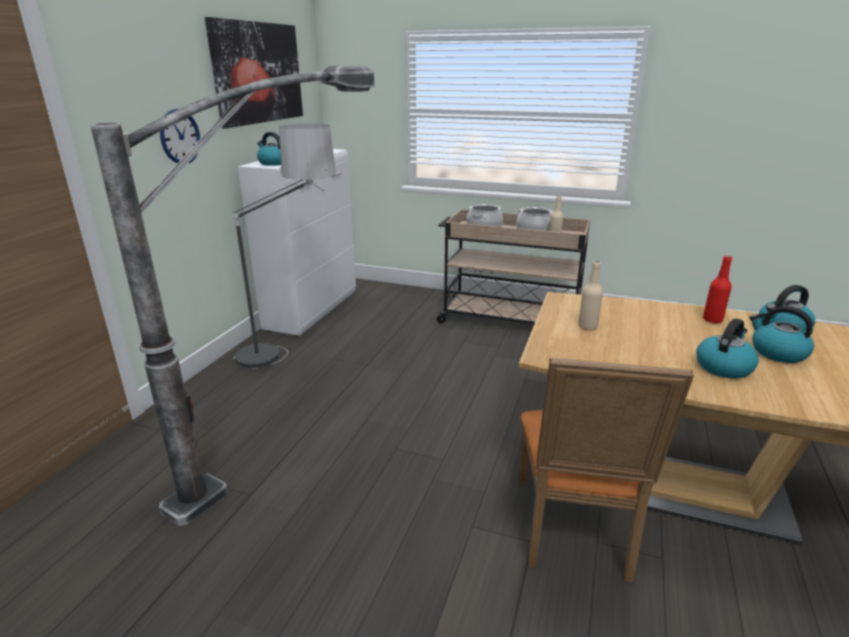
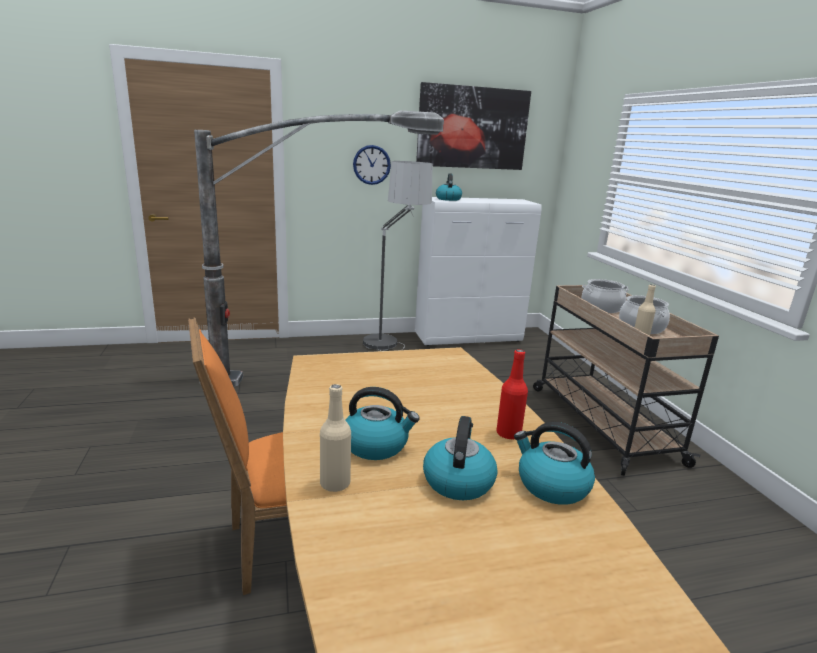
camera: 55 degrees right, 5 degrees down
beige bottle [578,261,603,330] -> beige bottle moved to [320,384,351,492]

